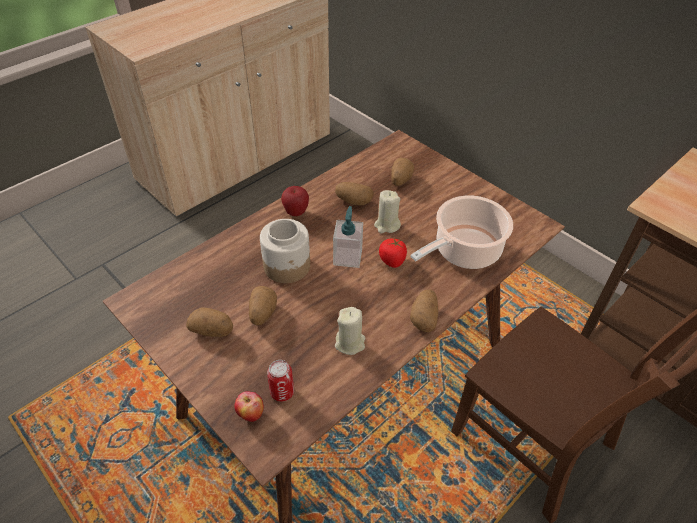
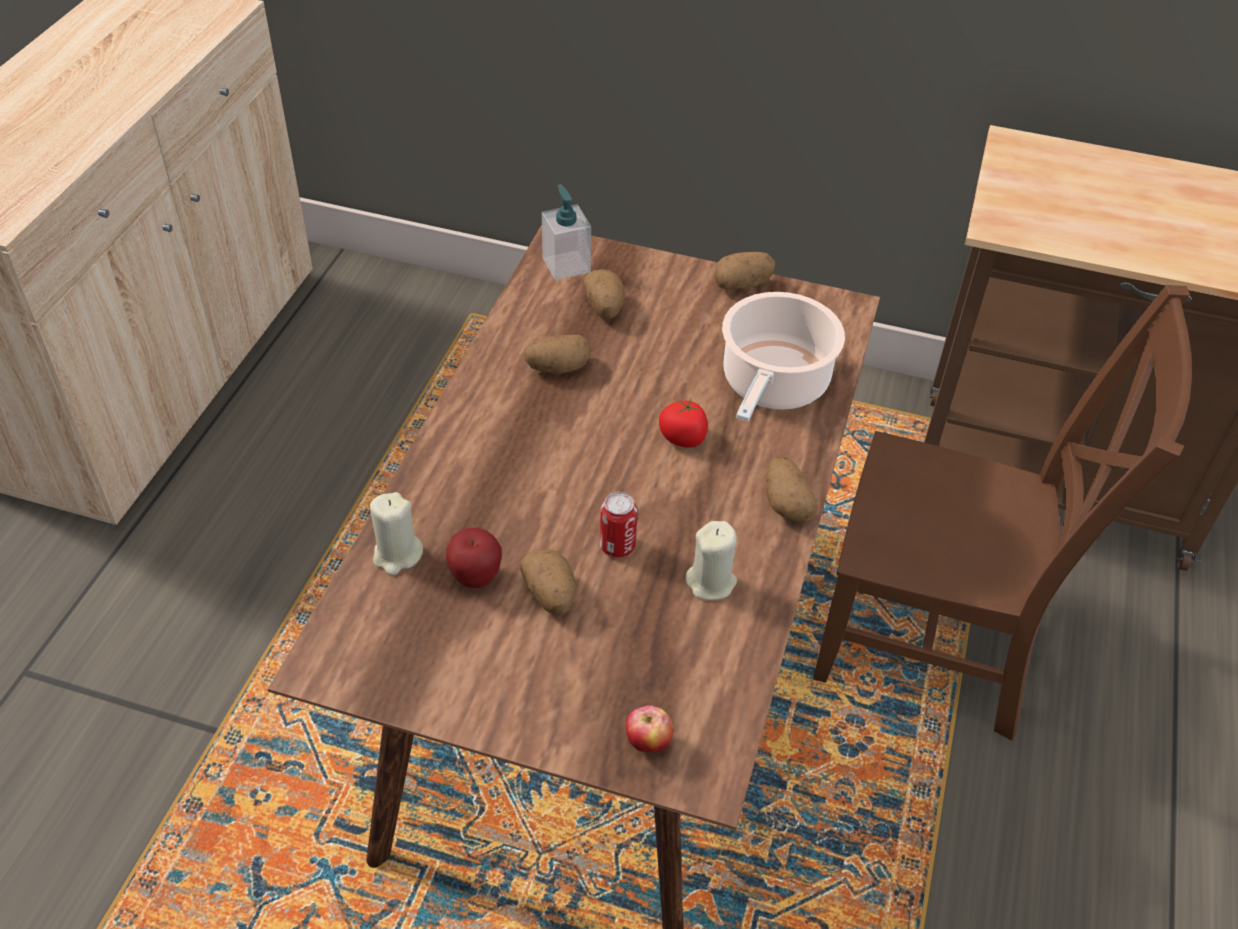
camera: 30 degrees left, 0 degrees up
potato [186,307,233,337] -> potato moved to [714,252,775,289]
jar [260,219,310,283] -> none
can [267,360,294,402] -> can moved to [600,492,637,557]
apple [281,186,309,216] -> apple moved to [446,528,502,588]
soap dispenser [333,206,363,268] -> soap dispenser moved to [542,184,591,280]
beige candle [374,190,401,233] -> beige candle moved to [370,492,423,575]

